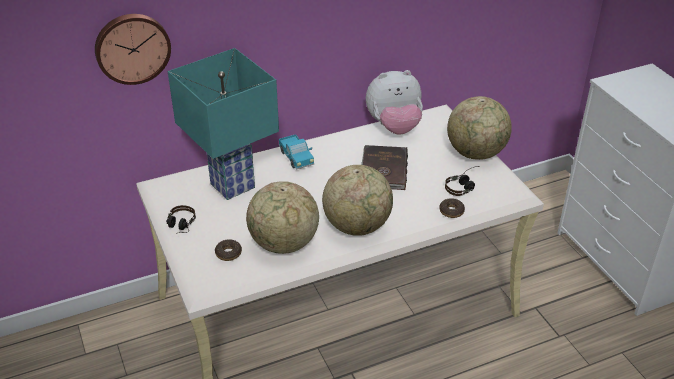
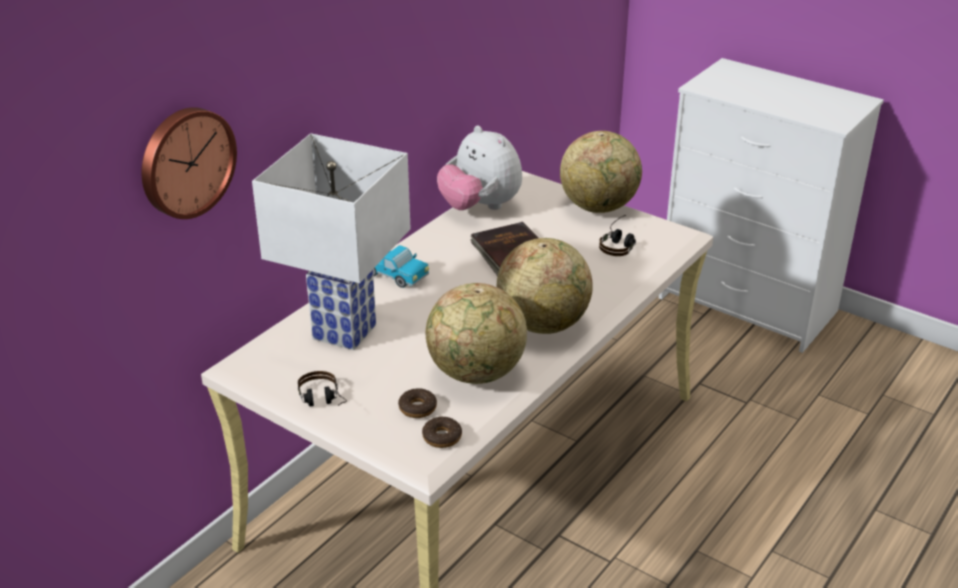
camera: 30 degrees left, 5 degrees down
turquoise table lamp [168,48,279,200] -> white table lamp [252,133,411,350]
plush toy [366,70,423,134] -> plush toy turned 90 degrees clockwise [437,126,522,210]
donut [439,198,465,218] -> donut moved to [422,417,462,448]

